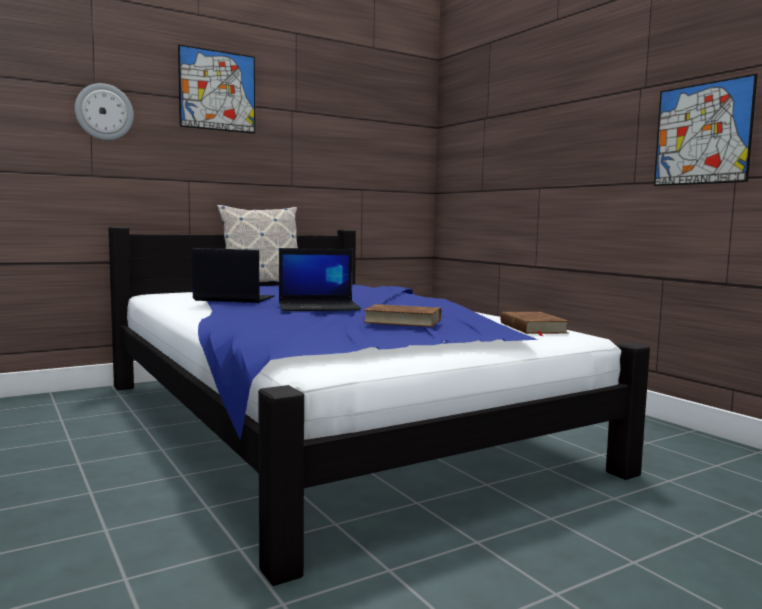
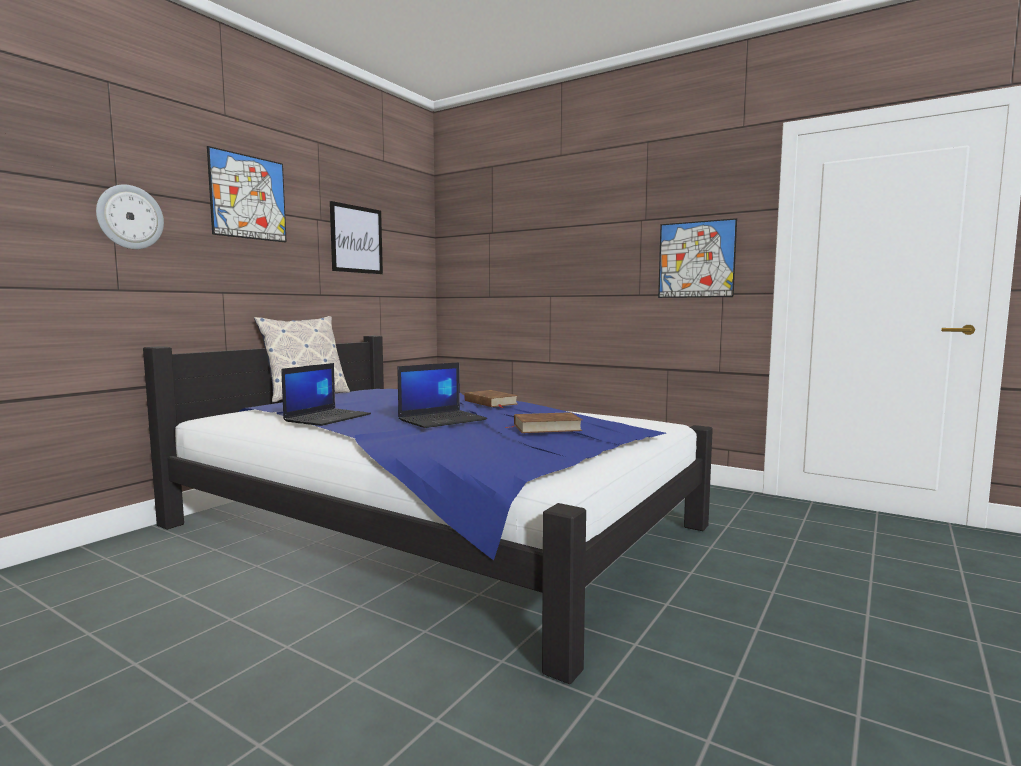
camera: 25 degrees left, 0 degrees up
laptop [192,248,275,303] -> laptop turned 135 degrees clockwise [281,363,371,426]
brown book [501,312,570,336] -> brown book moved to [464,390,518,408]
none -> picture [330,201,383,274]

